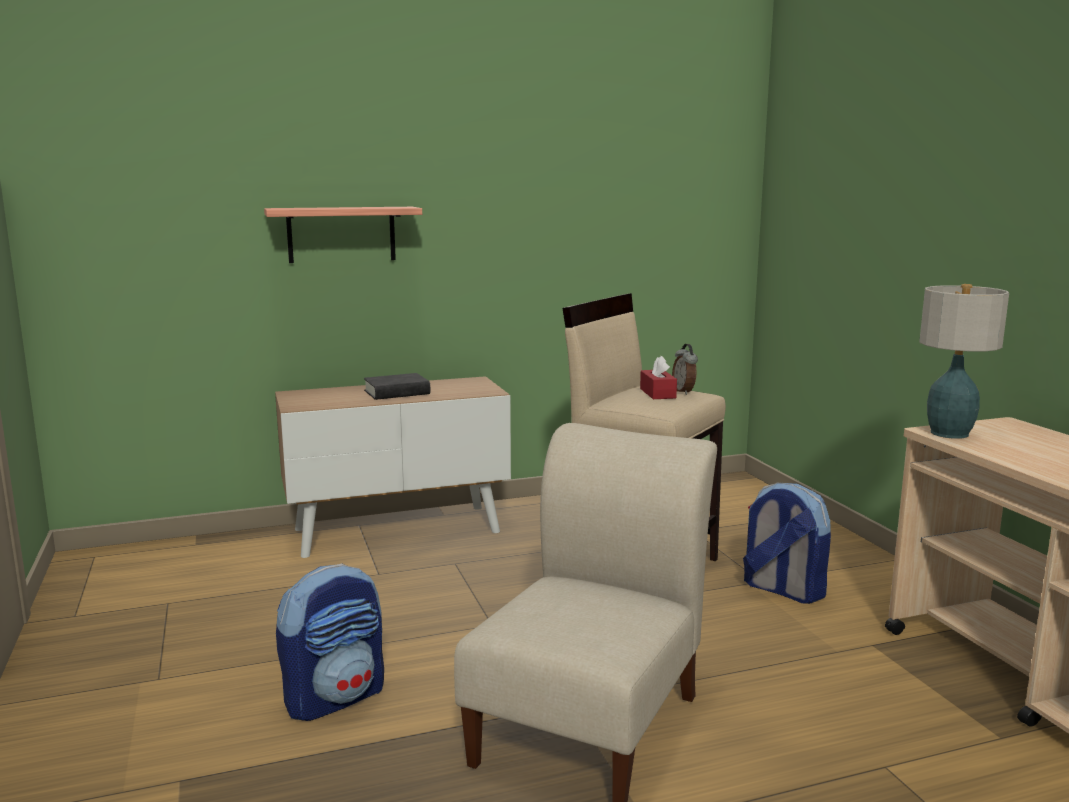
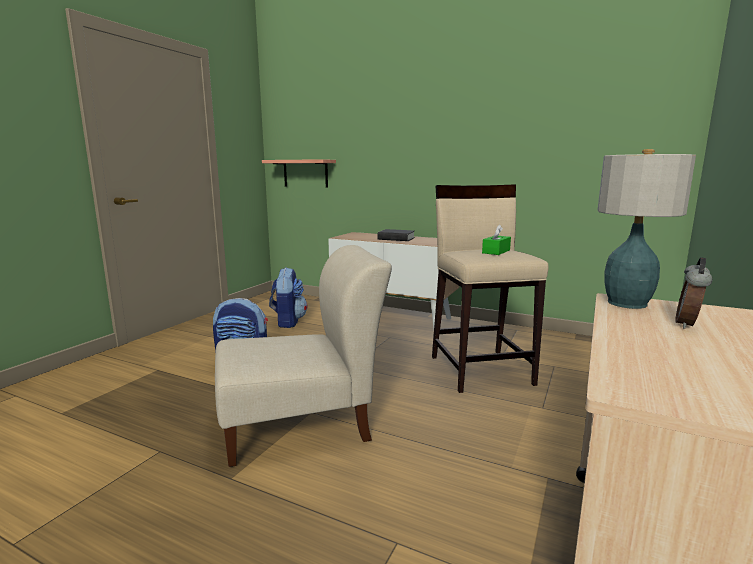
camera: 45 degrees right, 0 degrees up
shelf [264,207,422,263] -> shelf moved to [262,159,336,187]
red tissue box [640,356,677,399] -> green tissue box [482,224,511,255]
alarm clock [672,344,698,395] -> alarm clock moved to [675,257,713,329]
backpack [743,482,831,604] -> backpack moved to [269,267,307,328]

